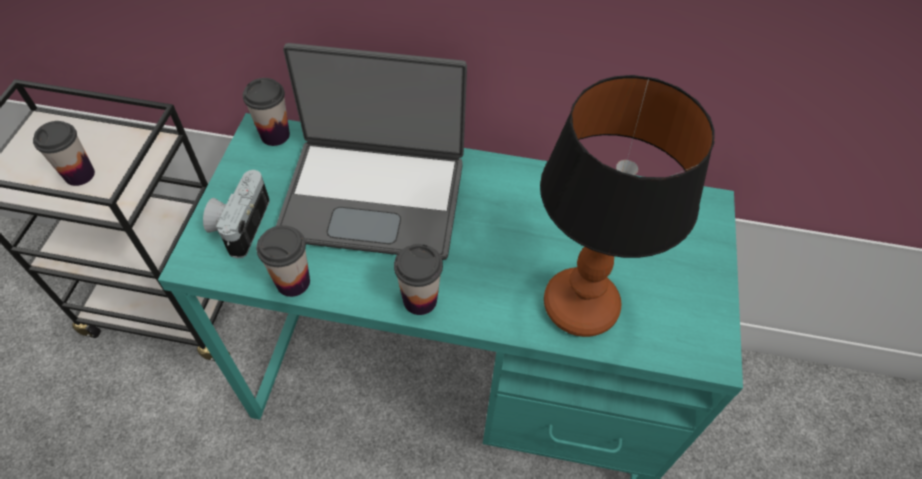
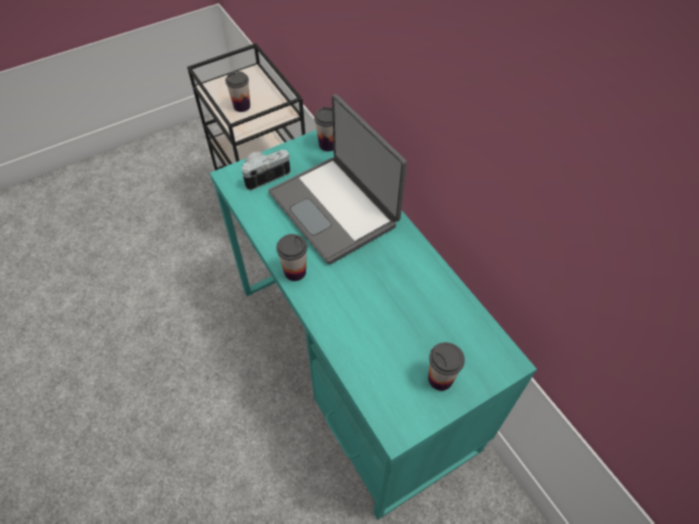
camera: 50 degrees right, 0 degrees up
cup [256,225,310,297] -> cup moved to [428,342,465,391]
table lamp [540,75,714,337] -> none

